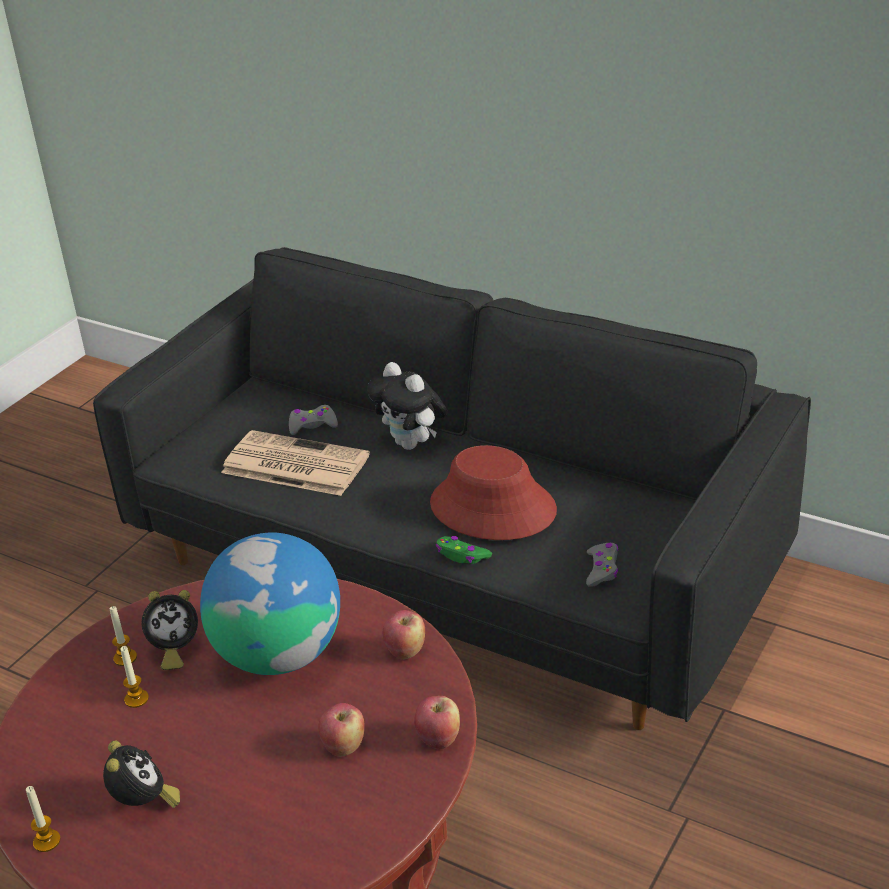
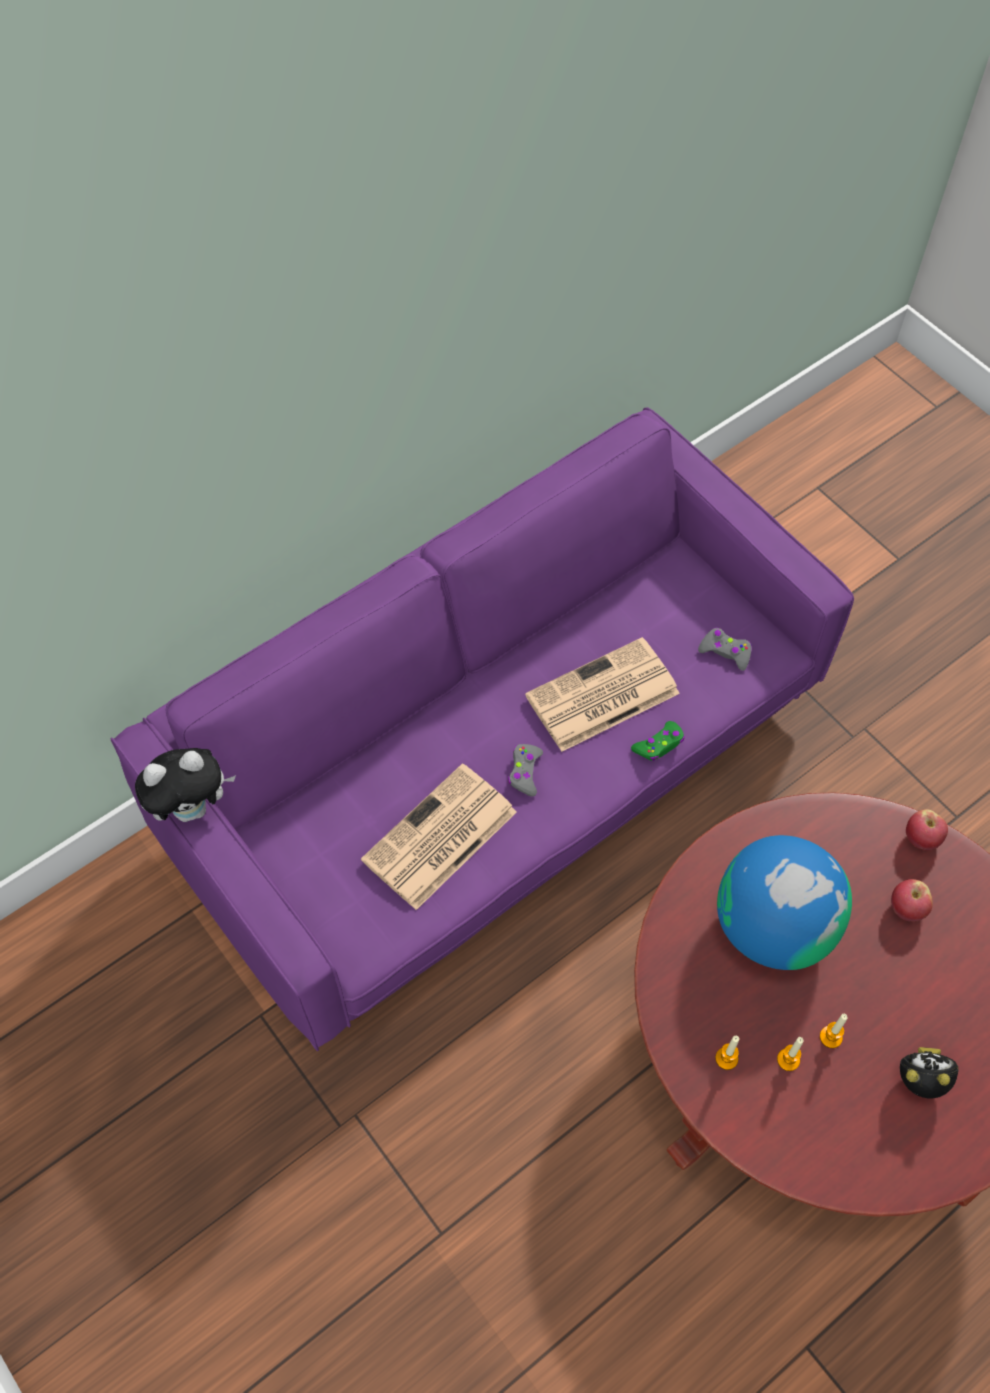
camera: 70 degrees left, 25 degrees up
candle [26,786,61,852] -> candle moved to [820,1014,848,1048]
black sofa [93,247,811,730] -> purple sofa [111,408,854,1051]
alarm clock [142,590,198,670] -> none
grey game controller [289,405,338,435] -> grey game controller moved to [508,744,543,797]
plush toy [367,362,448,450] -> plush toy moved to [135,748,236,822]
apple [383,610,425,660] -> none
red hat [430,445,557,540] -> newspaper [525,637,680,752]

